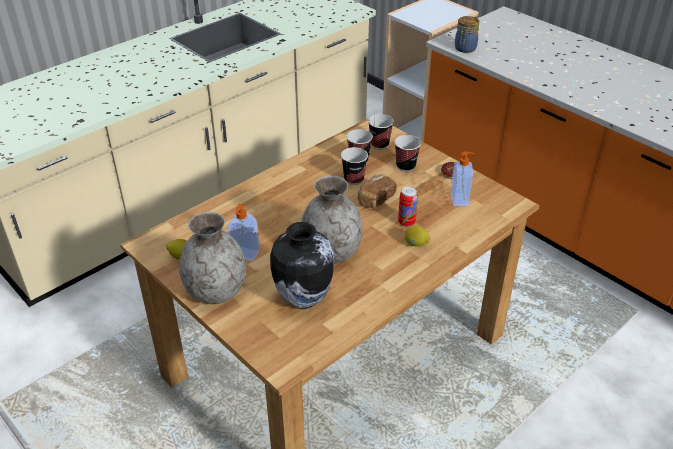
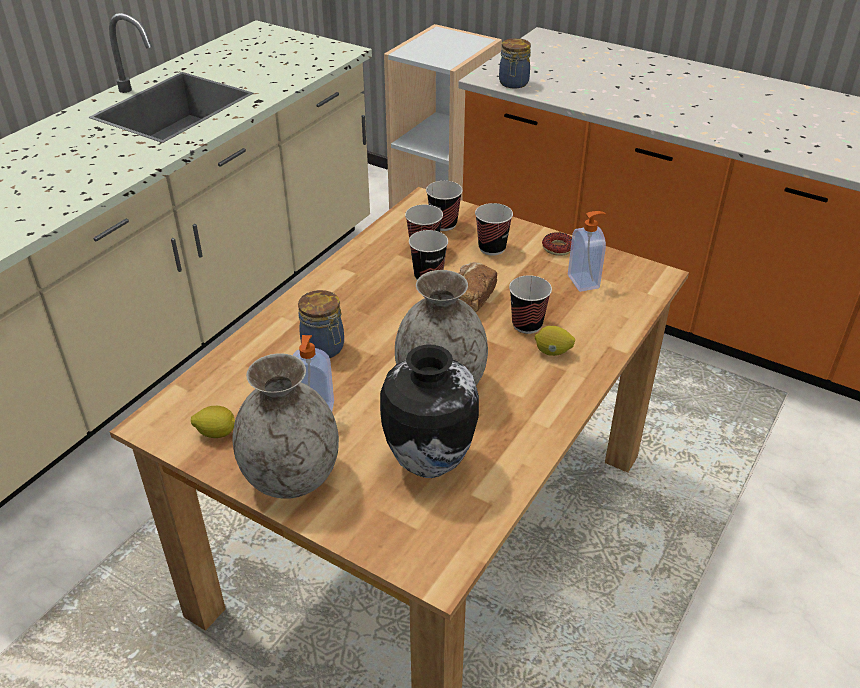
camera: 15 degrees left, 0 degrees up
can [398,186,418,227] -> cup [509,275,552,334]
none -> jar [298,290,344,358]

